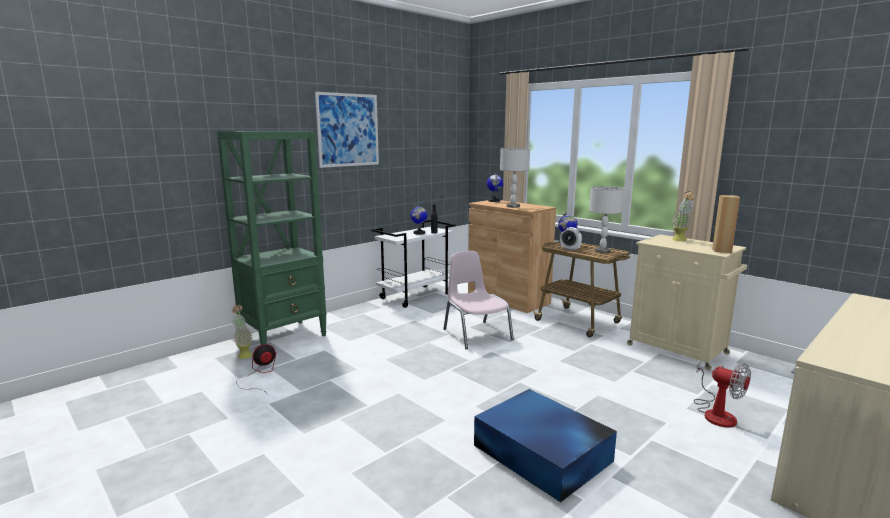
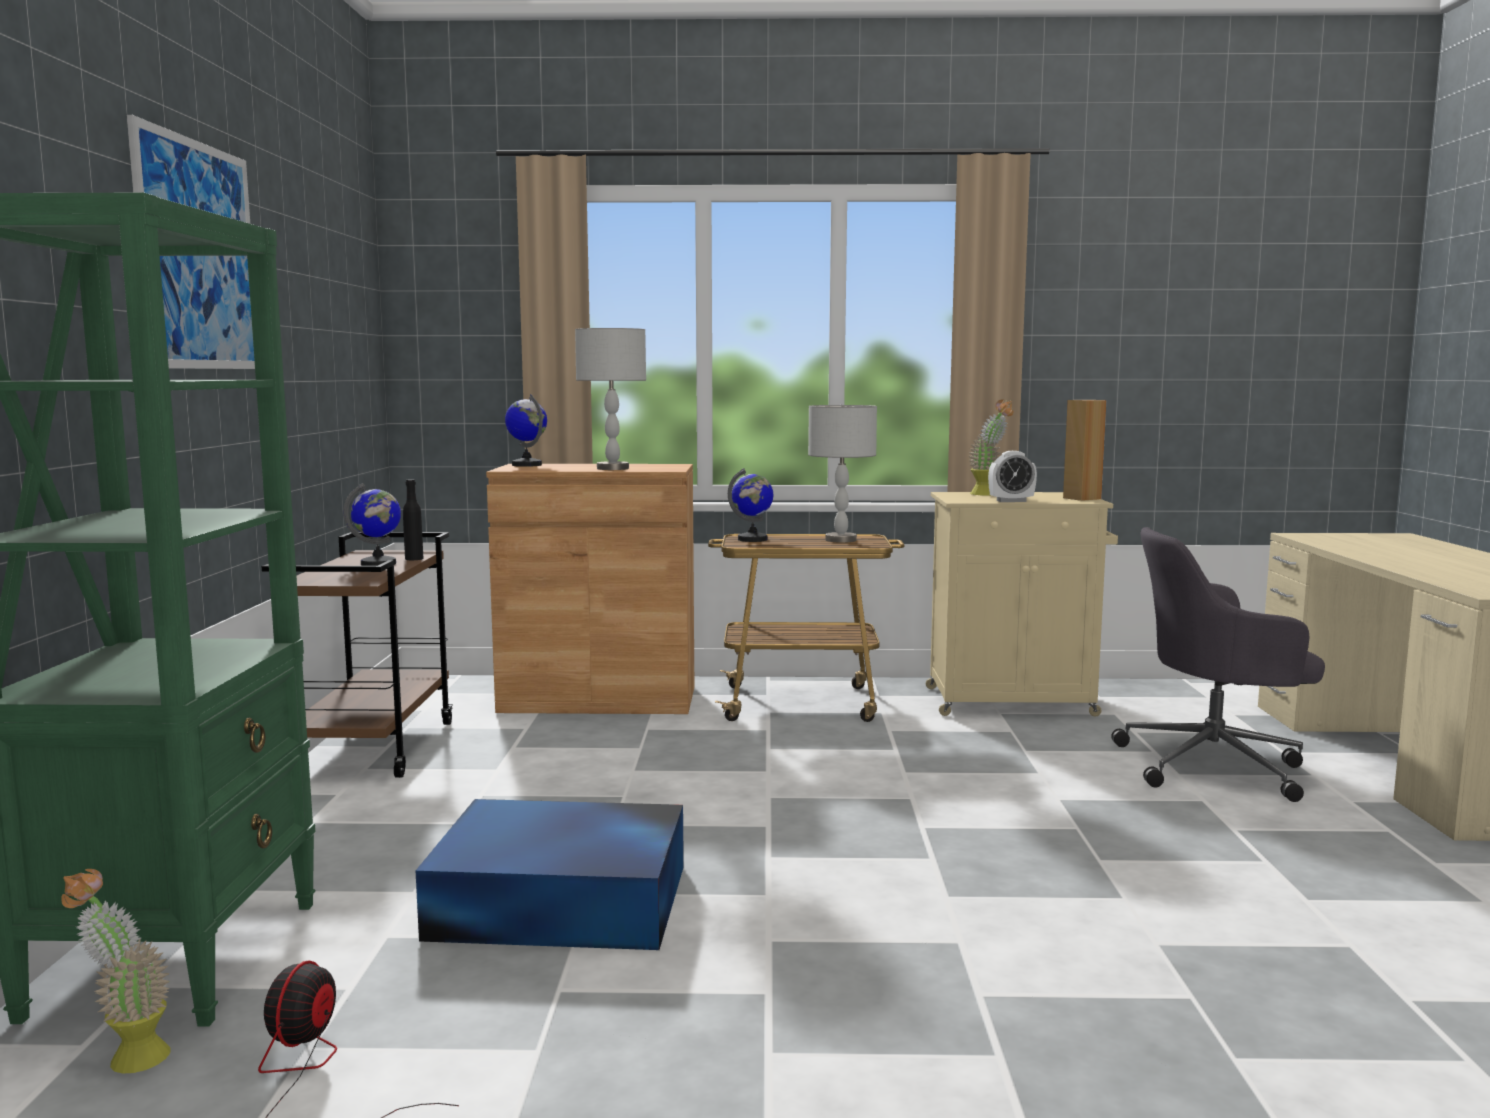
camera: 45 degrees left, 5 degrees down
white cart [371,220,455,308] -> brown cart [262,532,453,778]
pink chair [444,251,514,349] -> none
blue storage box [474,389,617,502] -> blue storage box moved to [416,799,684,950]
alarm clock [560,227,582,251] -> alarm clock moved to [988,451,1037,502]
fan [694,362,751,428] -> grey office chair [1111,527,1325,802]

